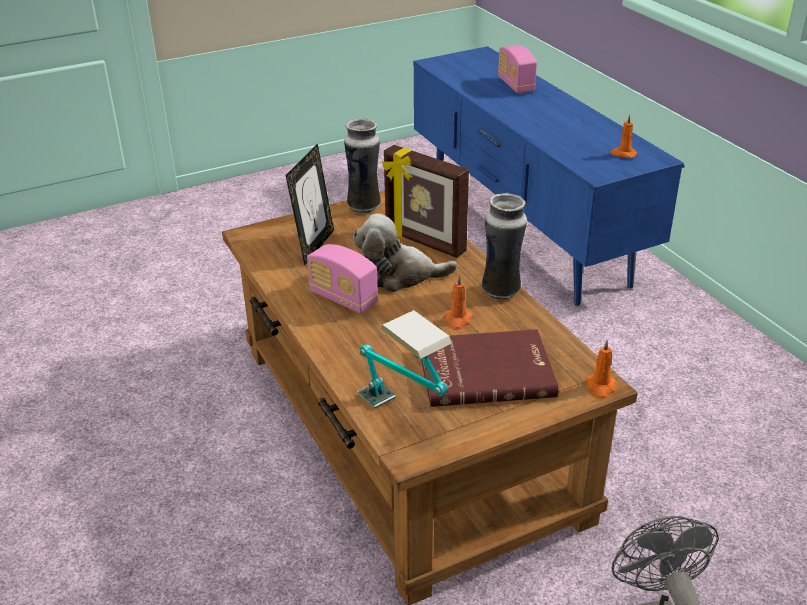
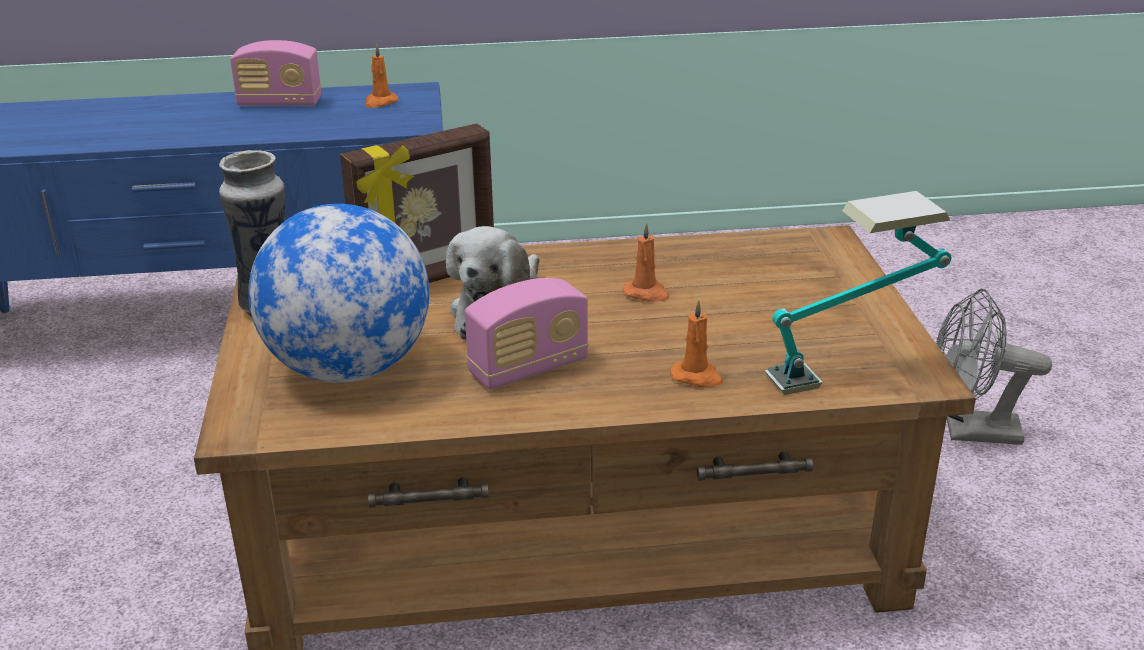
camera: 70 degrees left, 5 degrees down
picture frame [285,143,334,265] -> globe [248,204,429,383]
red book [421,329,559,407] -> none
vase [482,193,527,300] -> none
radio [498,45,537,93] -> radio moved to [230,40,321,106]
orange candle [586,340,616,399] -> orange candle moved to [670,300,723,387]

